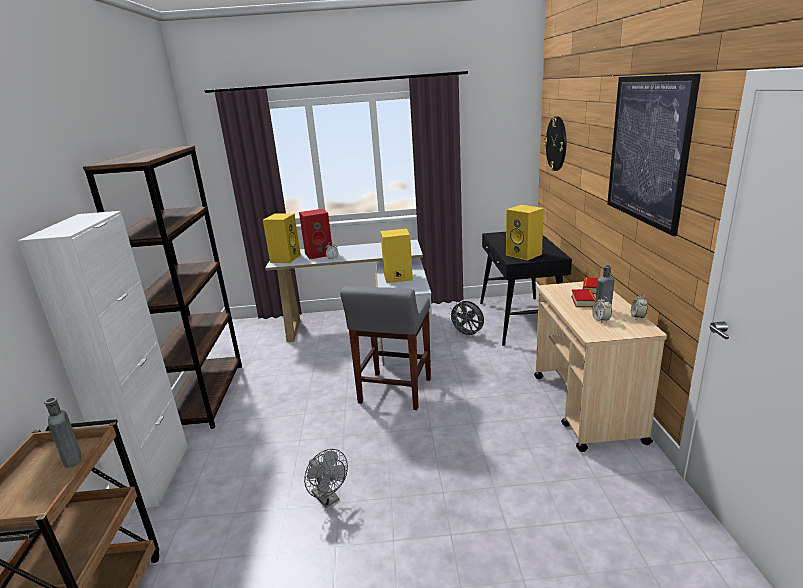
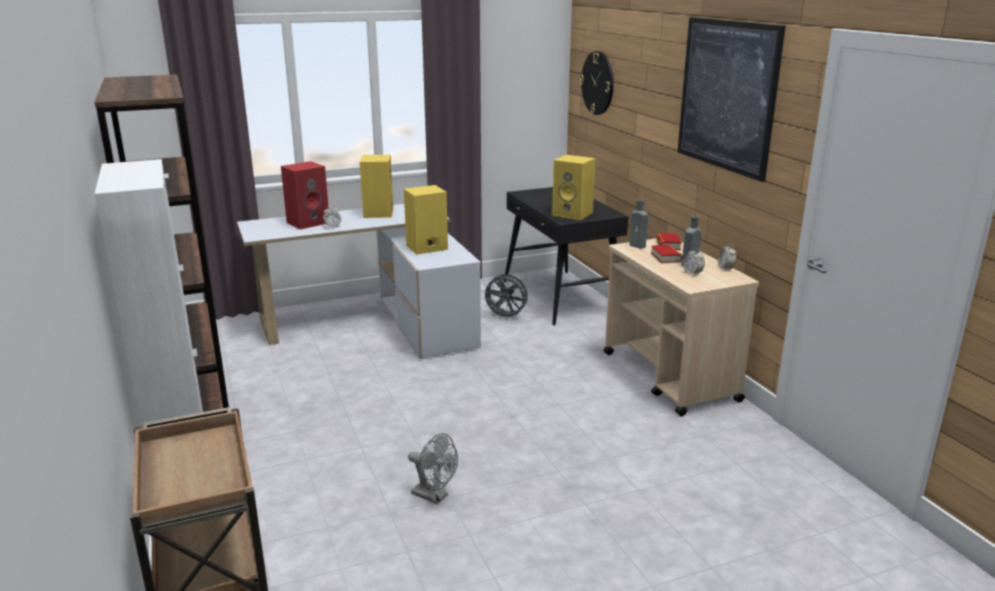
camera: 20 degrees left, 0 degrees up
grey bottle [44,397,81,468] -> grey bottle moved to [630,199,648,248]
yellow speaker [263,213,301,263] -> yellow speaker moved to [360,155,393,218]
grey stool [340,286,431,410] -> none

